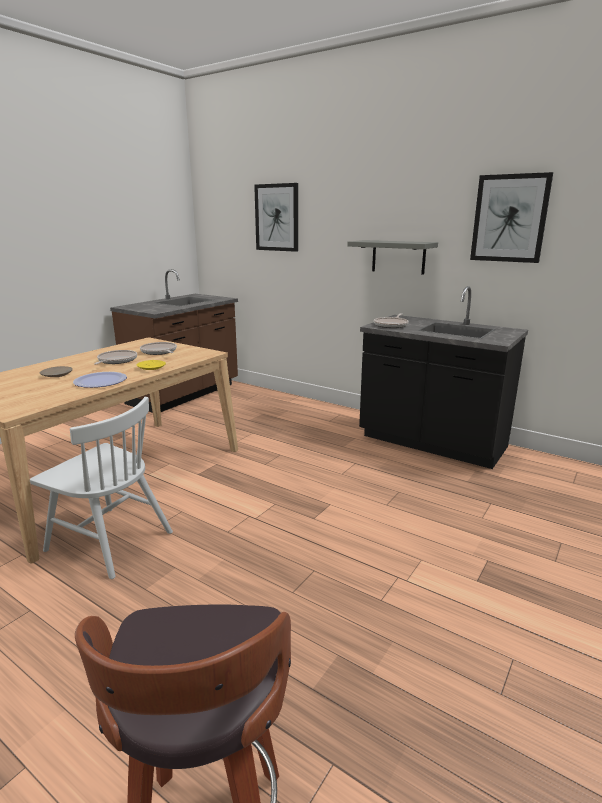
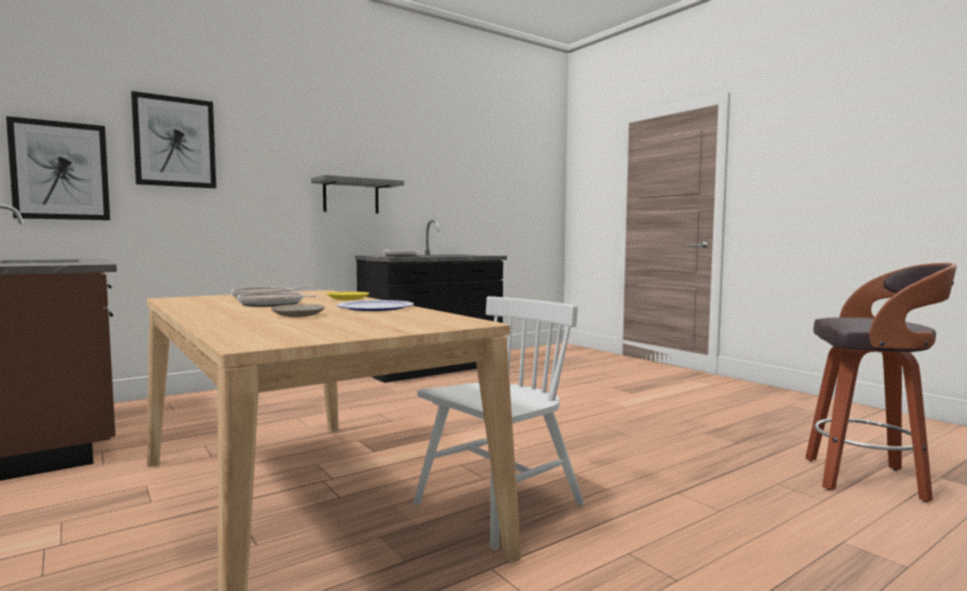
camera: 70 degrees left, 15 degrees down
picture [470,172,553,263] -> picture moved to [6,116,110,220]

